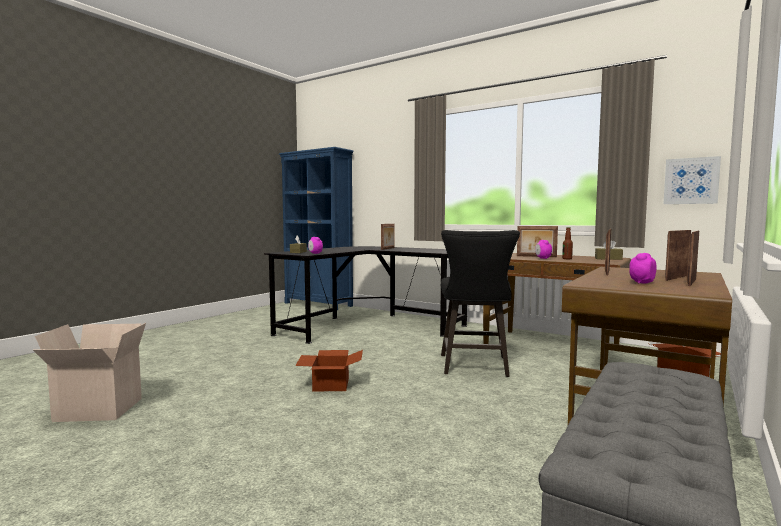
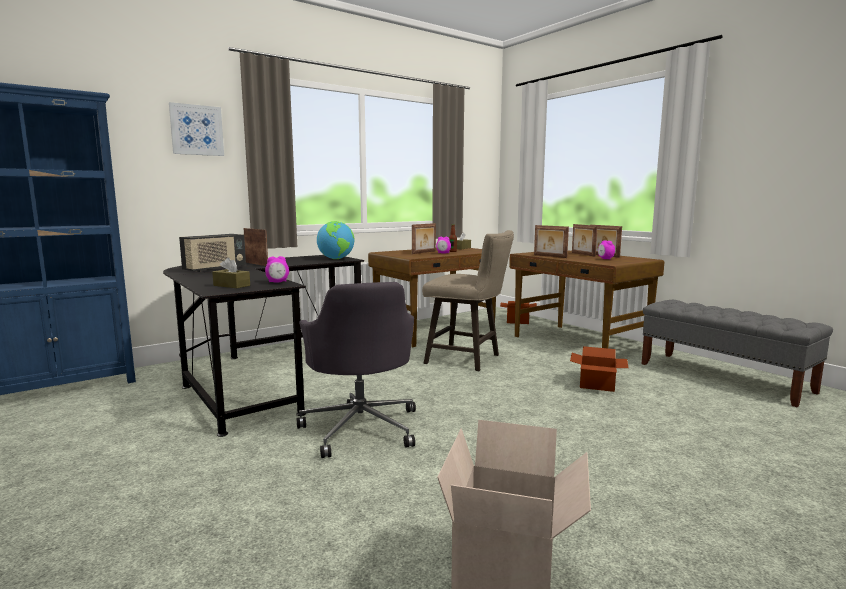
camera: 70 degrees left, 5 degrees up
cardboard box [295,350,363,391] -> cardboard box moved to [570,346,629,392]
black stool [441,230,520,377] -> beige stool [422,230,514,371]
picture [664,156,721,204] -> picture moved to [169,102,224,156]
none -> radio [179,234,246,272]
none -> grey office chair [297,282,416,458]
none -> globe [317,221,354,259]

